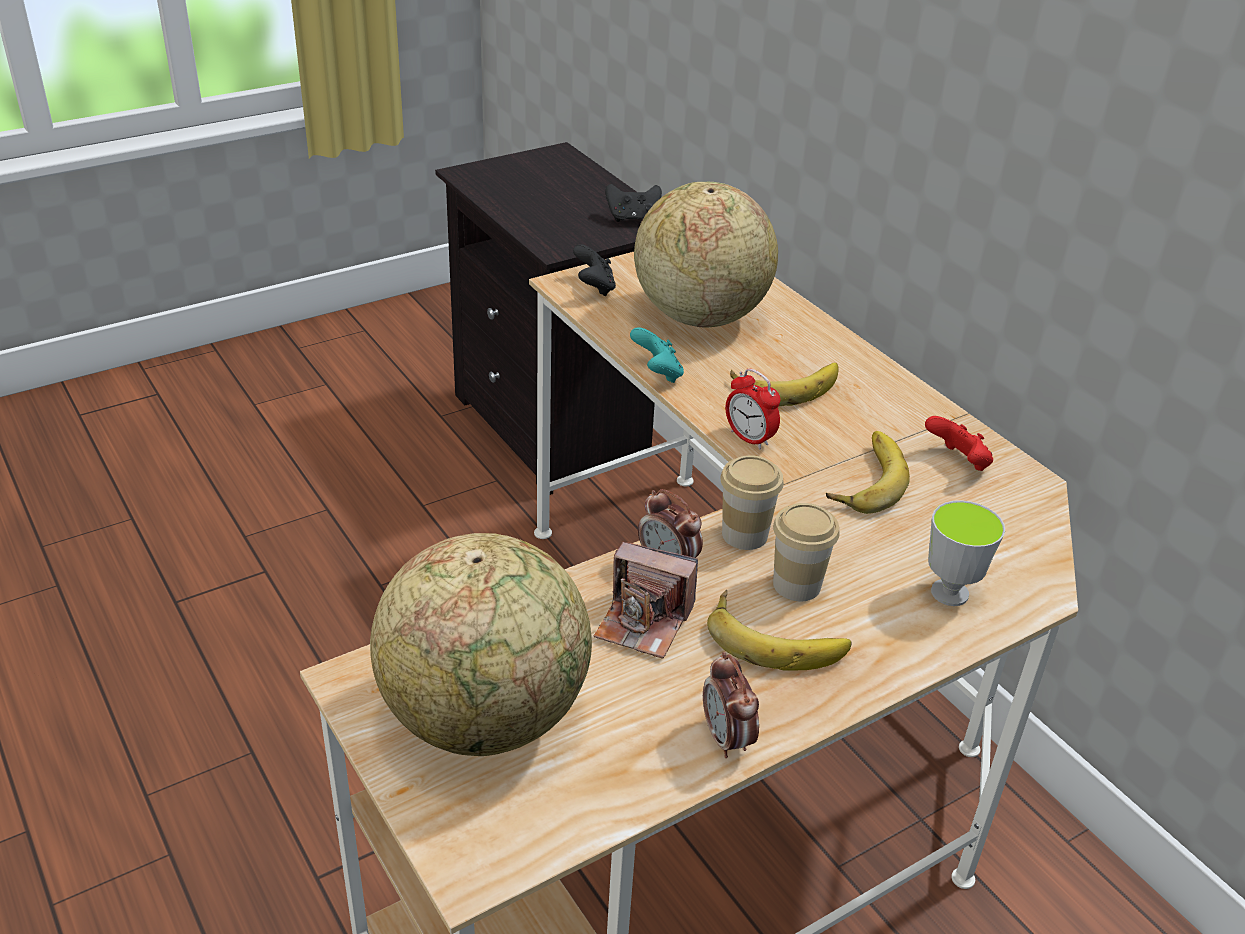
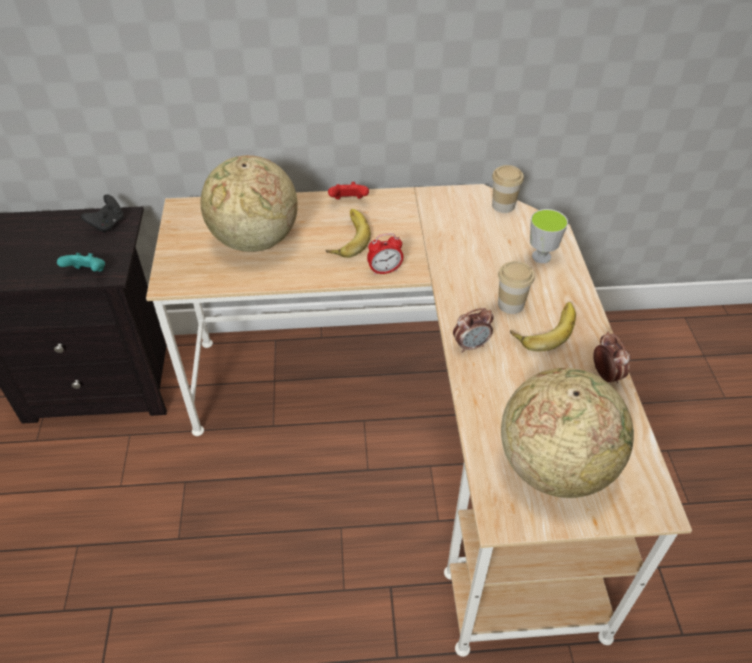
camera: 60 degrees left, 10 degrees up
black game controller [573,244,616,296] -> none
camera [594,542,698,658] -> none
turquoise game controller [630,327,684,383] -> turquoise game controller moved to [57,253,105,272]
alarm clock [703,652,759,758] -> alarm clock turned 120 degrees counterclockwise [593,332,631,384]
cup [720,455,784,550] -> cup moved to [492,165,524,213]
banana [826,431,910,514] -> none
red game controller [925,416,993,471] -> red game controller moved to [328,182,369,200]

